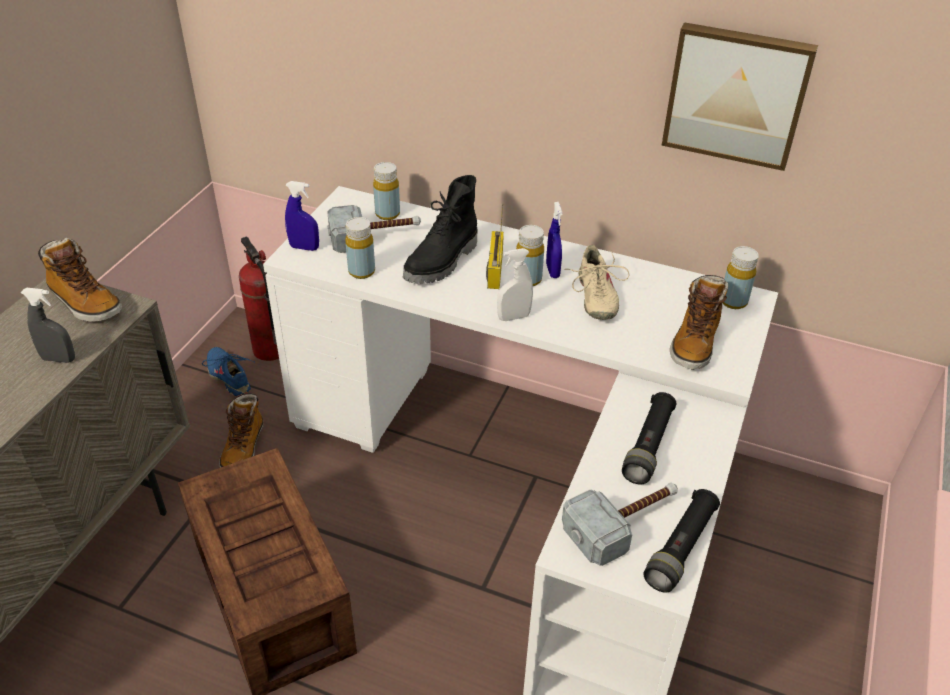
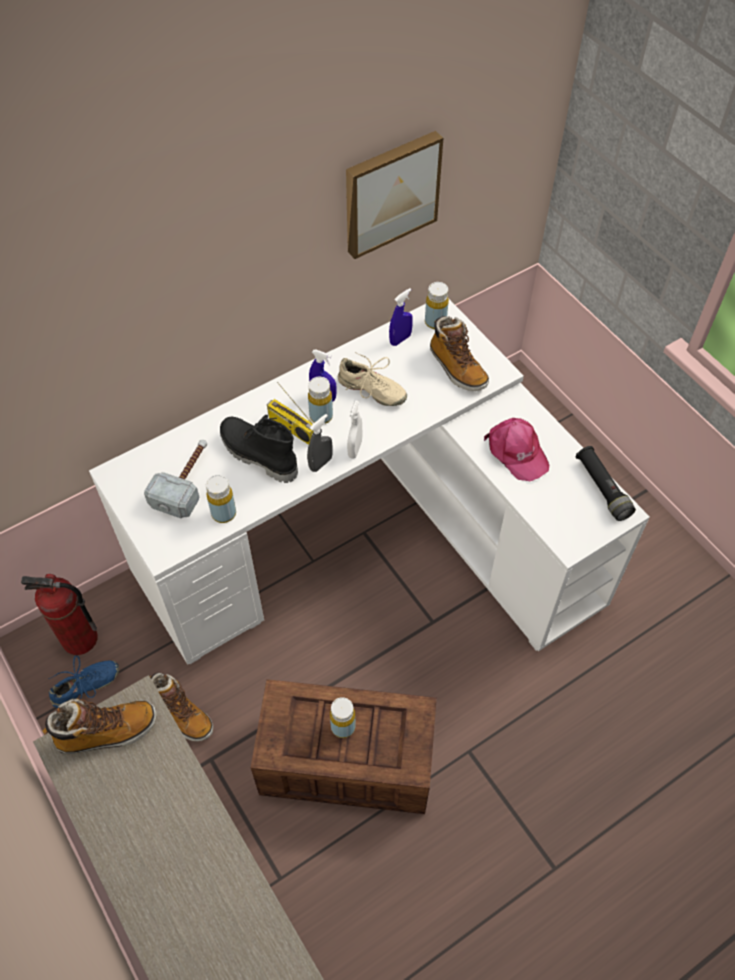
camera: 55 degrees left, 15 degrees up
grey spray bottle [21,288,75,363] -> grey spray bottle moved to [307,414,333,472]
blue shoe [202,347,256,396] -> blue shoe turned 150 degrees clockwise [49,655,120,708]
blue spray bottle [285,181,319,251] -> blue spray bottle moved to [389,288,413,346]
yellow bottle [373,162,400,220] -> yellow bottle moved to [330,697,356,738]
black boot [403,175,477,284] -> black boot turned 150 degrees clockwise [220,415,298,483]
hammer [562,482,678,566] -> none
black flashlight [622,392,676,484] -> pink cap [484,418,549,481]

